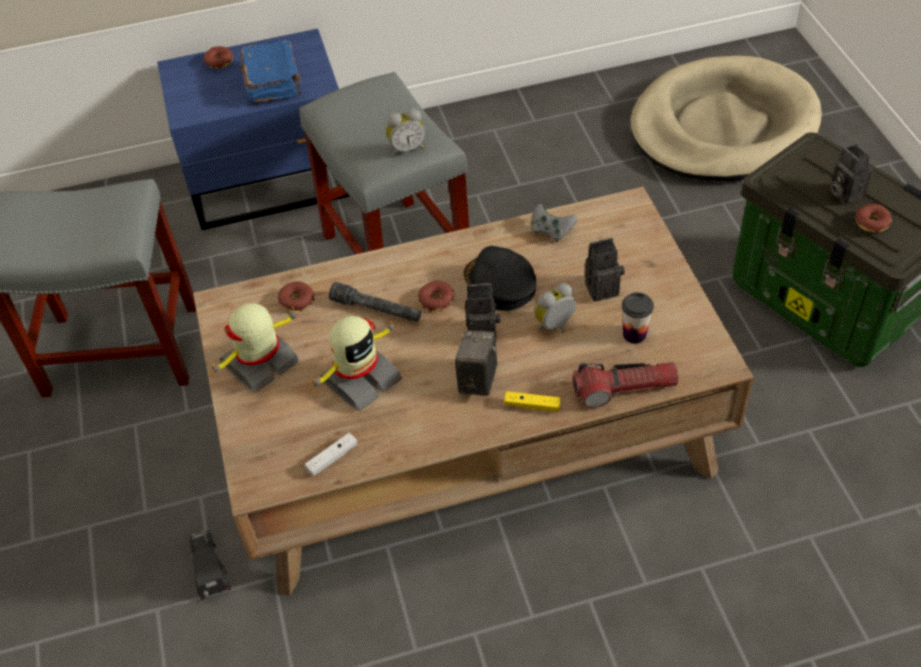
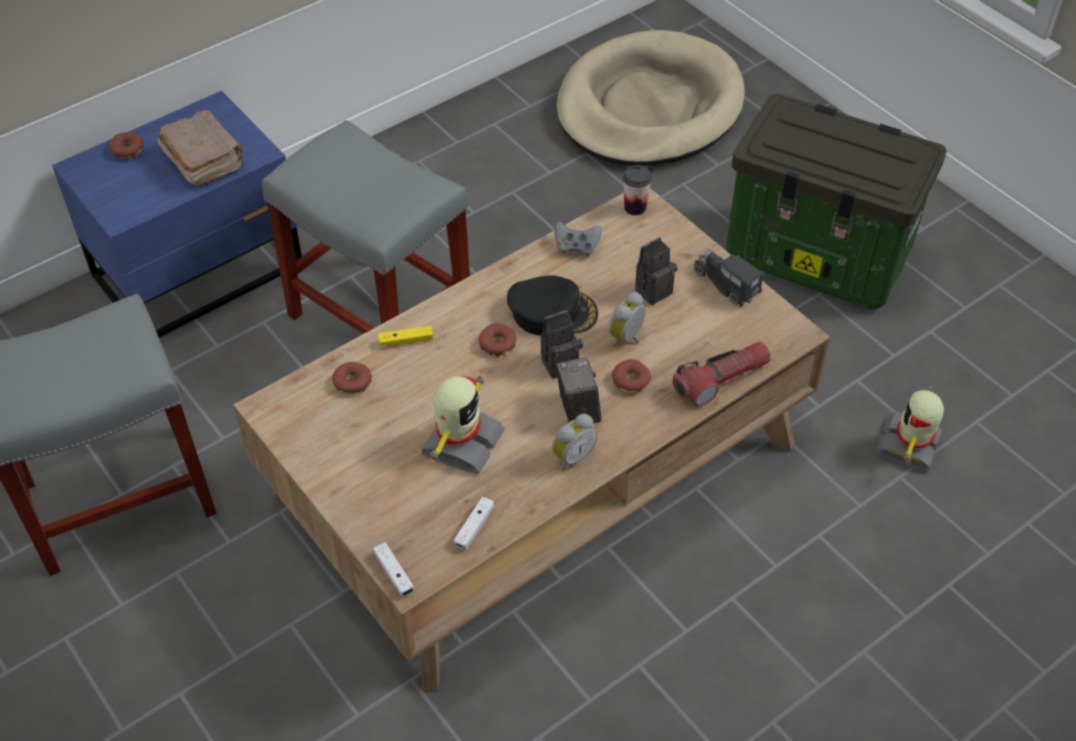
camera: 25 degrees left, 0 degrees up
toy truck [189,530,231,600] -> toy truck moved to [694,249,764,307]
toy robot [209,303,301,393] -> toy robot moved to [875,386,944,472]
blue book [240,40,301,103] -> brown book [157,110,244,186]
grey flashlight [329,282,421,322] -> none
alarm clock [386,108,426,156] -> alarm clock moved to [552,414,597,471]
black cap [464,246,536,311] -> black cap turned 150 degrees clockwise [507,275,598,335]
yellow game controller [504,391,561,412] -> yellow game controller moved to [378,326,433,347]
cup [622,292,654,344] -> cup moved to [623,165,652,215]
camera [830,144,873,205] -> none
donut [856,204,892,233] -> donut moved to [612,359,651,393]
none -> white game controller [373,542,415,596]

